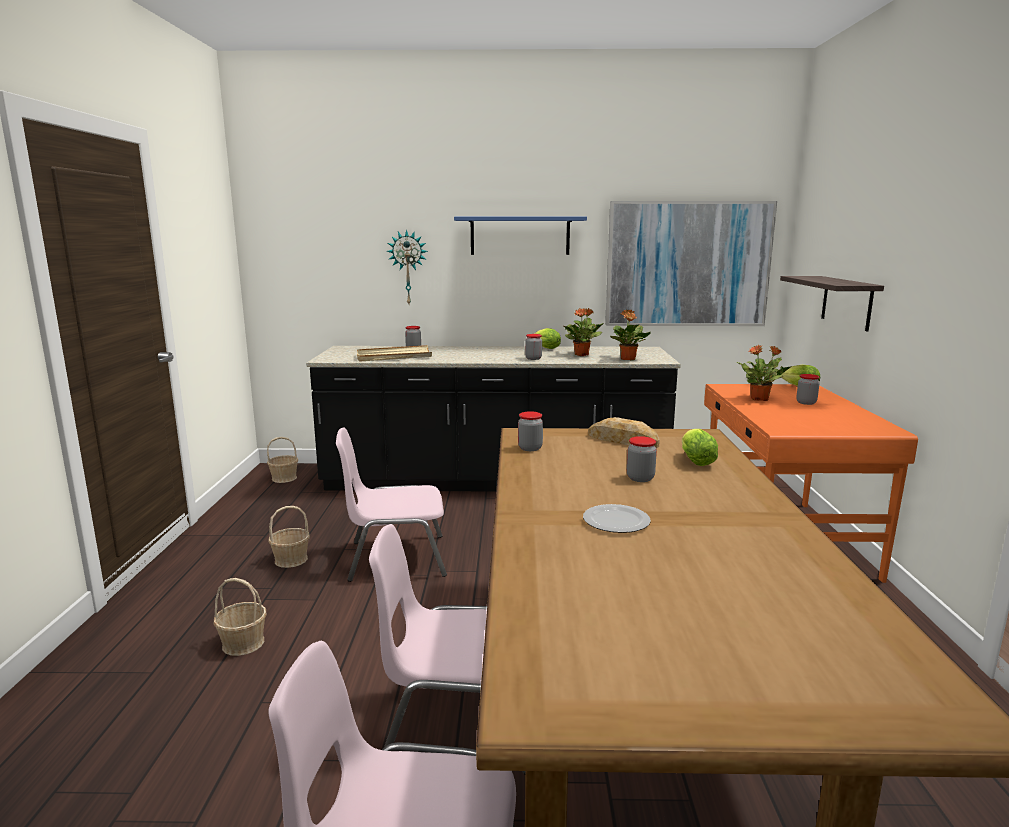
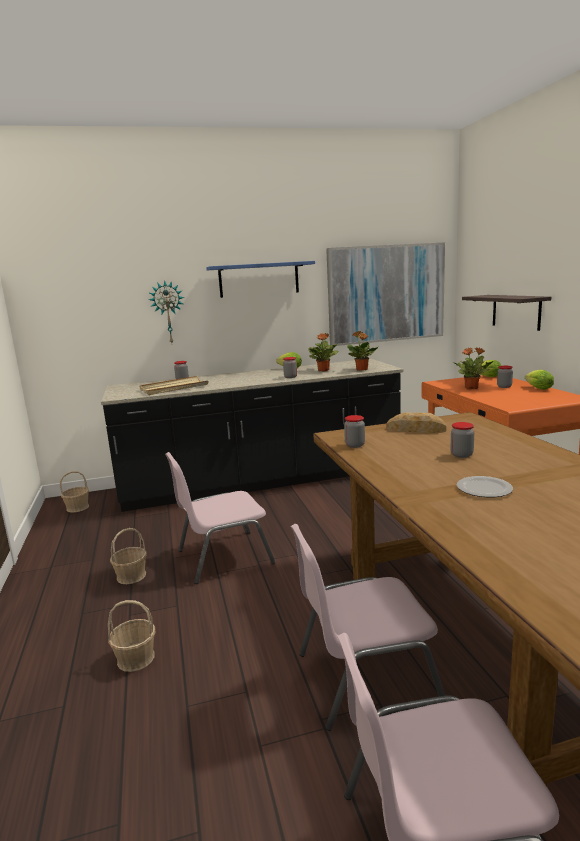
camera: 15 degrees left, 0 degrees up
lettuce [682,429,718,466] -> lettuce moved to [525,370,554,390]

